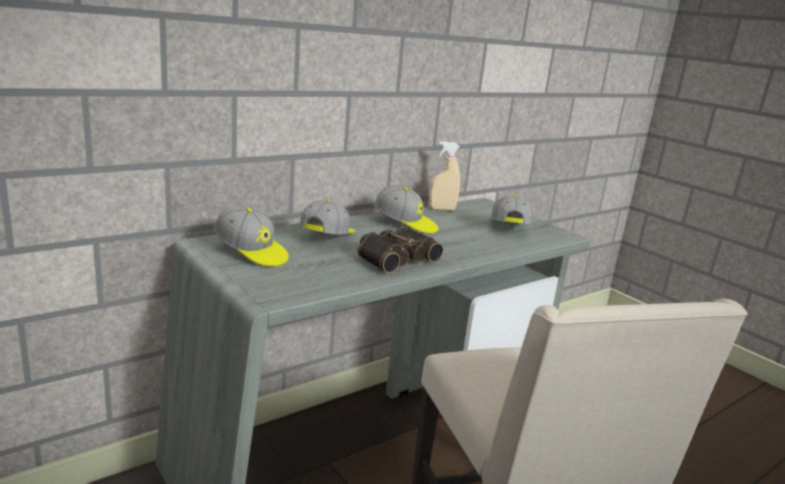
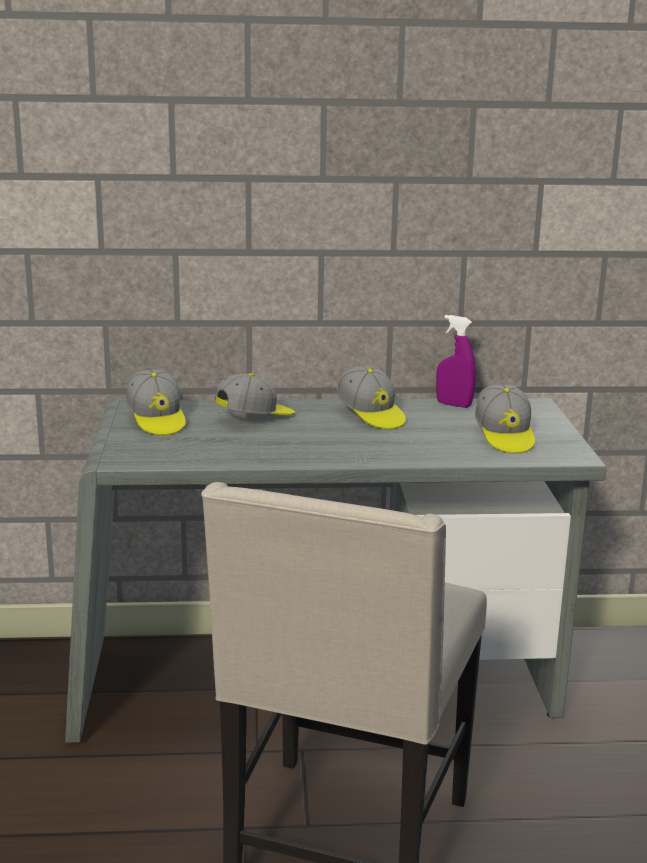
camera: 35 degrees right, 0 degrees up
binoculars [357,226,443,274] -> none
beige spray bottle [429,141,460,211] -> purple spray bottle [436,315,476,408]
cap [491,195,533,224] -> cap turned 135 degrees clockwise [475,385,535,454]

